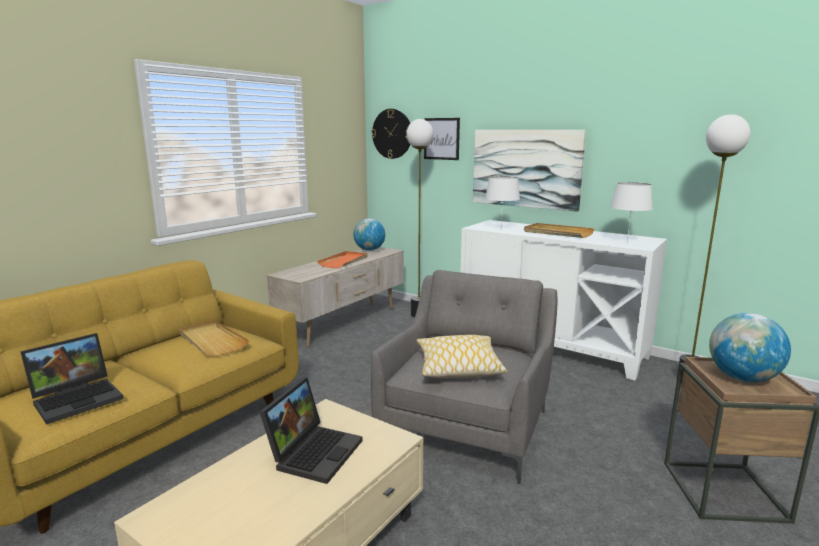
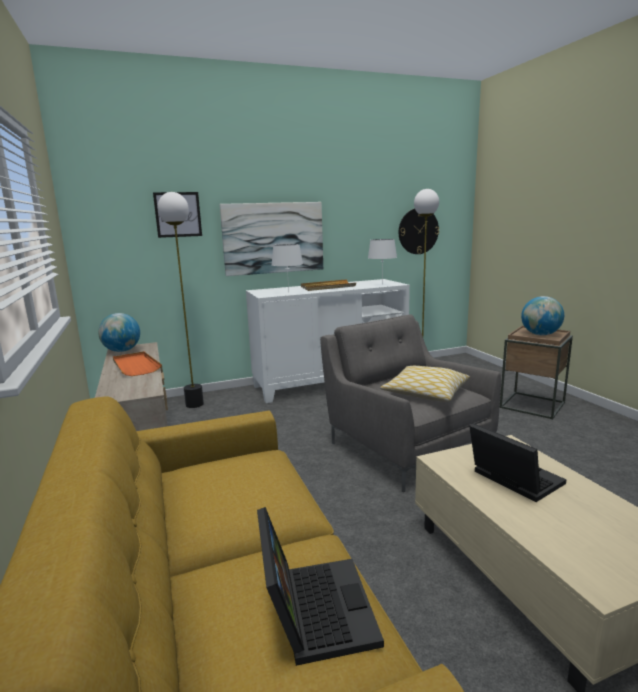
camera: 55 degrees left, 0 degrees up
beige tray [180,321,249,356] -> none
wall clock [371,109,410,159] -> wall clock moved to [399,208,439,254]

